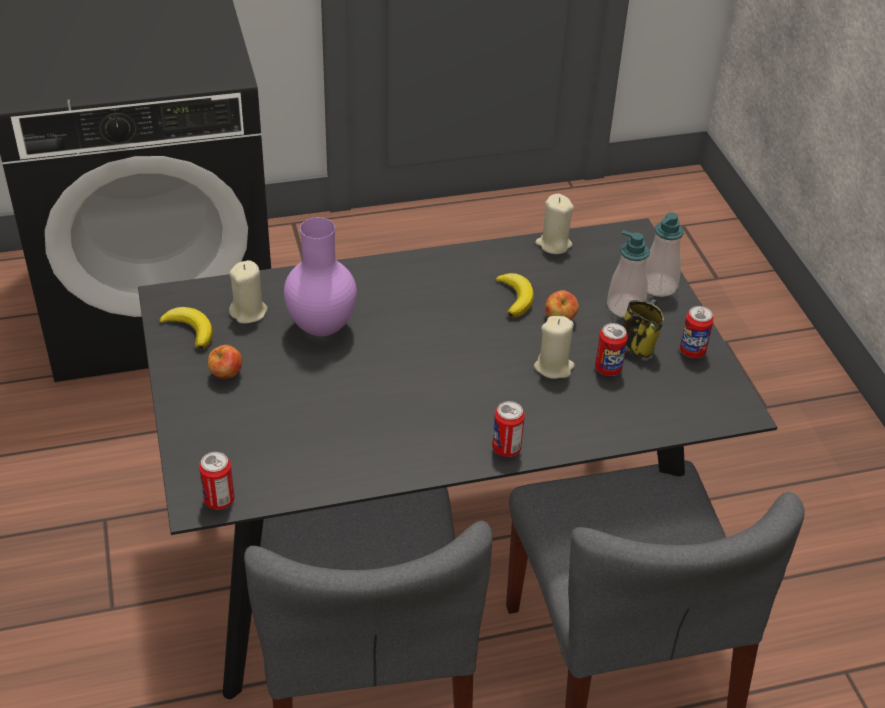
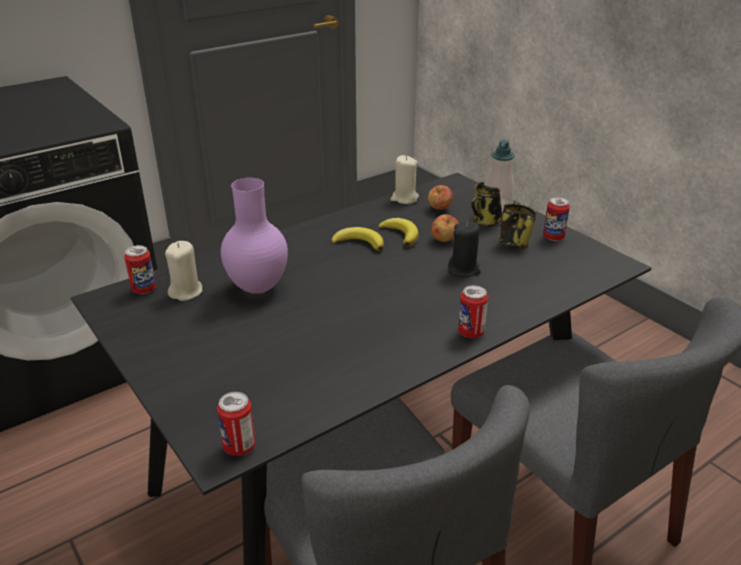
camera: 20 degrees left, 10 degrees down
banana [159,307,213,349] -> banana moved to [331,227,384,251]
apple [208,345,242,379] -> apple moved to [428,185,453,209]
beige candle [534,316,575,379] -> black candle [448,221,481,277]
can [595,323,628,376] -> can moved to [124,245,156,294]
soap dispenser [607,230,650,318] -> mug [471,182,502,226]

